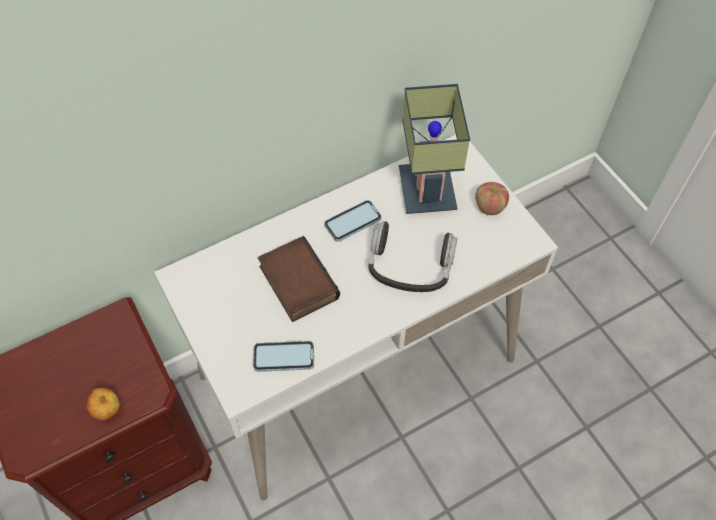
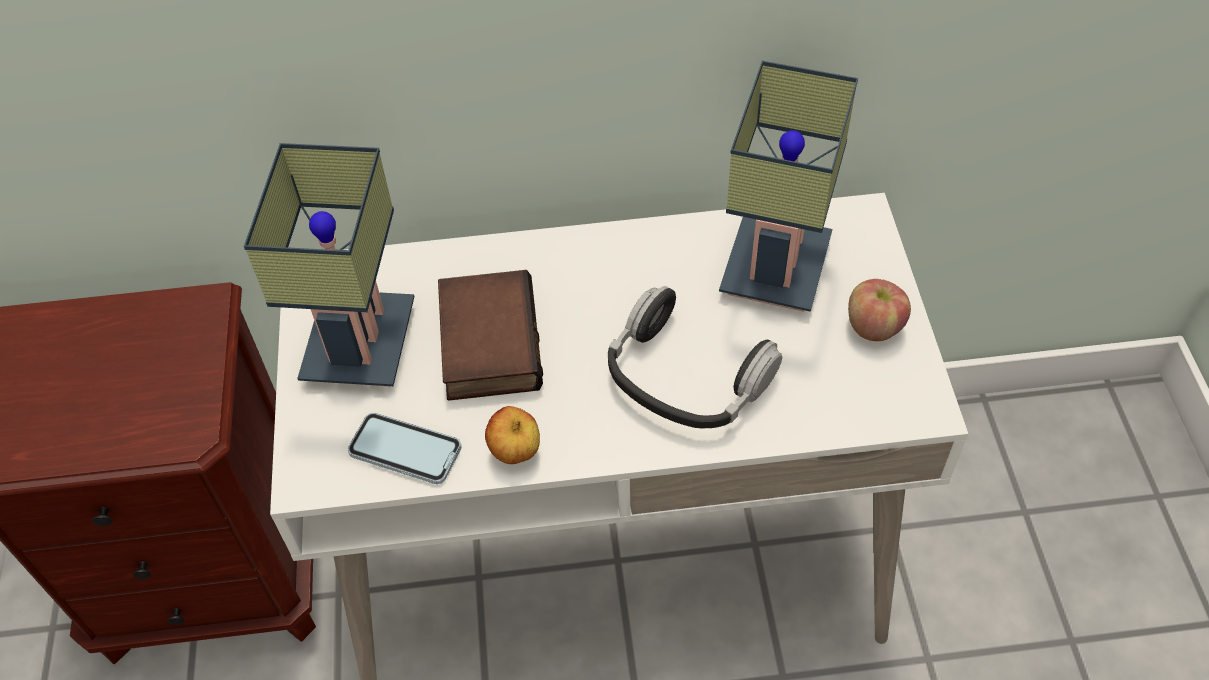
camera: 25 degrees right, 5 degrees down
apple [86,388,120,420] -> apple moved to [485,406,540,464]
phone [324,200,382,242] -> none
none -> table lamp [244,143,414,386]

